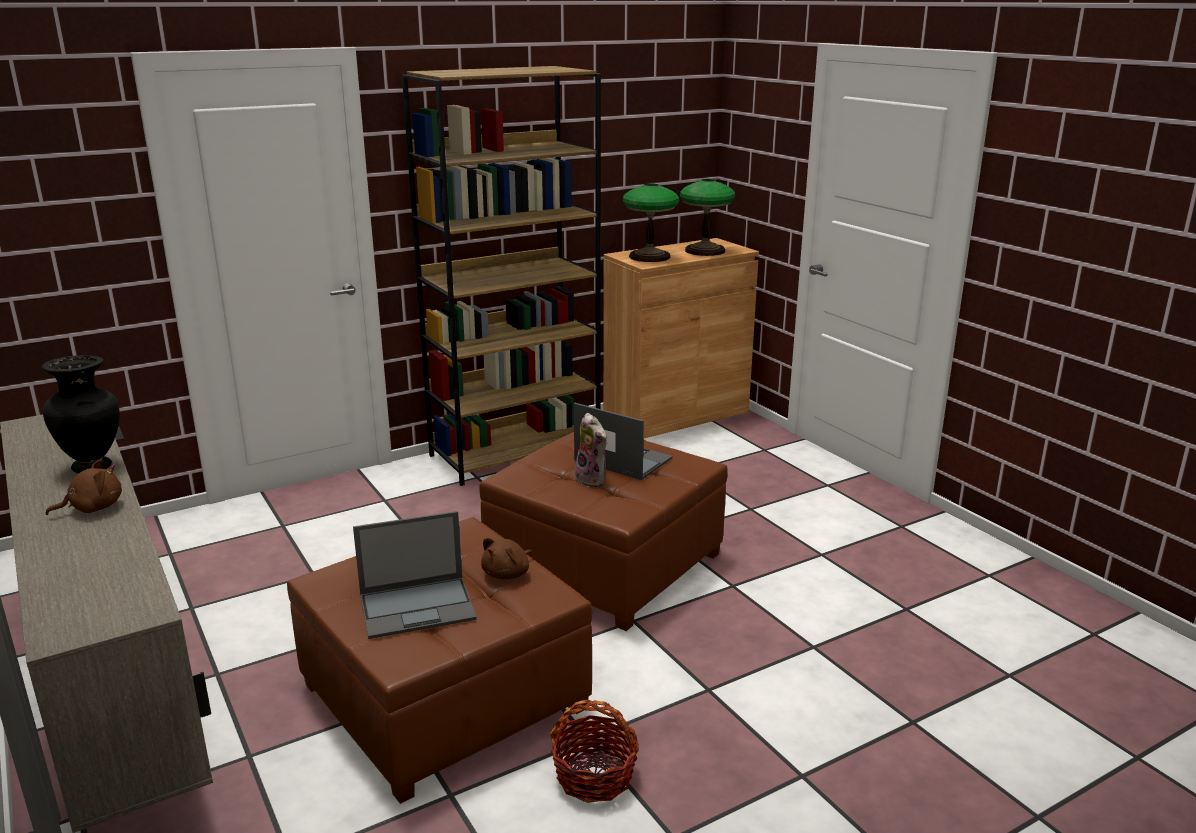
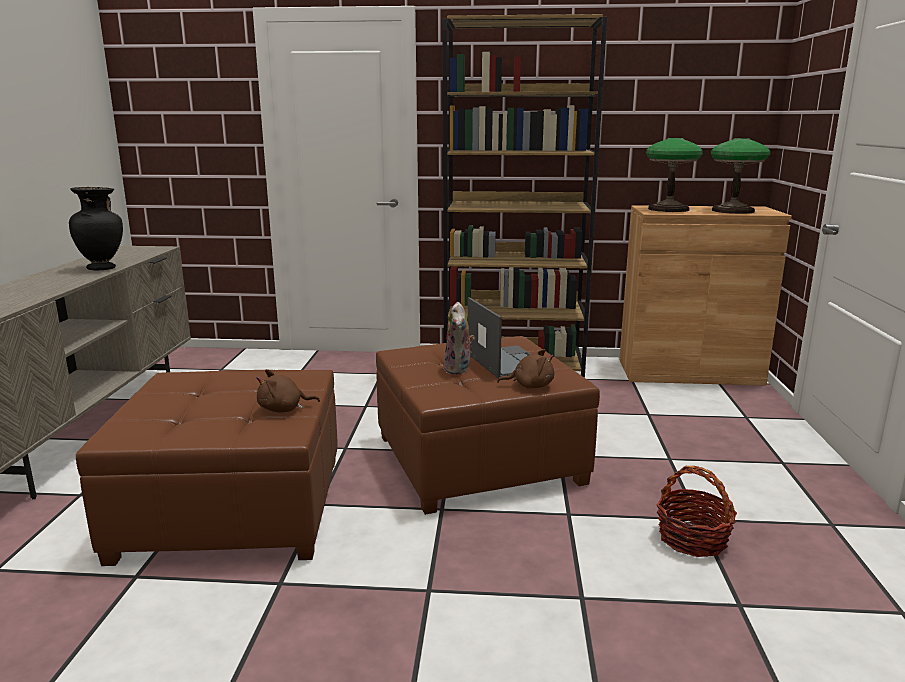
camera: 35 degrees right, 5 degrees down
brown plush toy [46,459,122,515] -> brown plush toy moved to [497,349,554,388]
laptop [353,511,477,639] -> none
basket [550,700,639,803] -> basket moved to [657,466,737,557]

